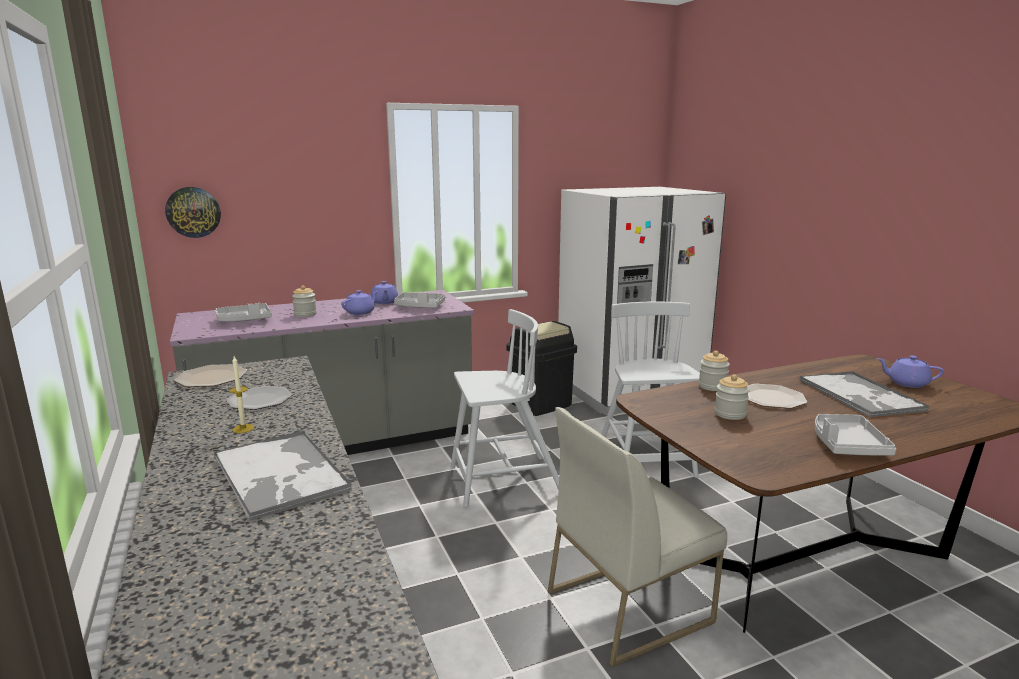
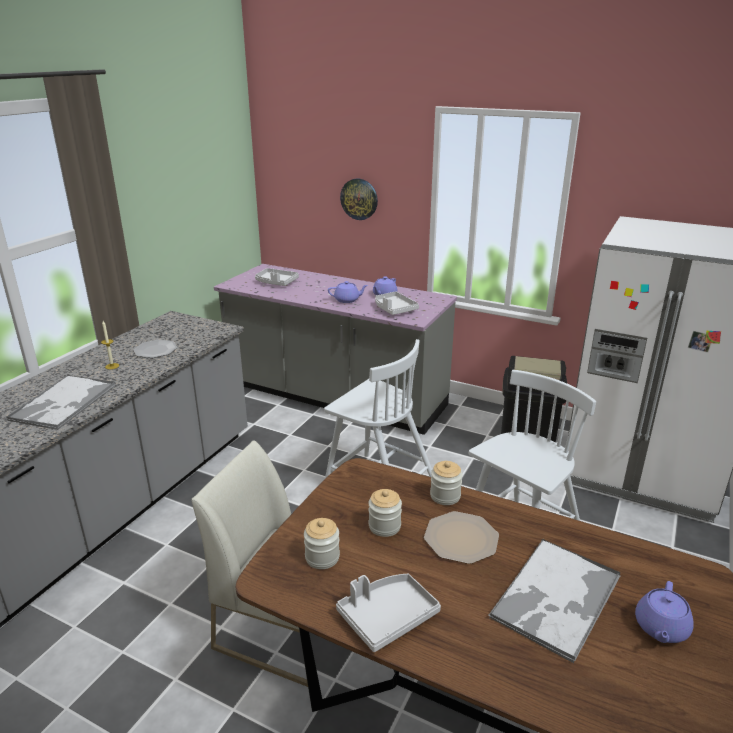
camera: 50 degrees right, 10 degrees up
wall clock [165,187,221,238] -> wall clock moved to [340,178,378,220]
plate [174,364,247,387] -> none
jar [292,285,317,317] -> jar moved to [304,518,340,569]
purple teapot [877,356,944,388] -> purple teapot turned 135 degrees counterclockwise [635,581,694,643]

